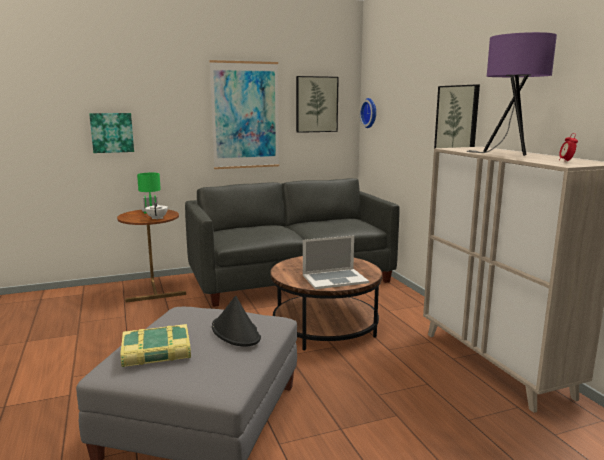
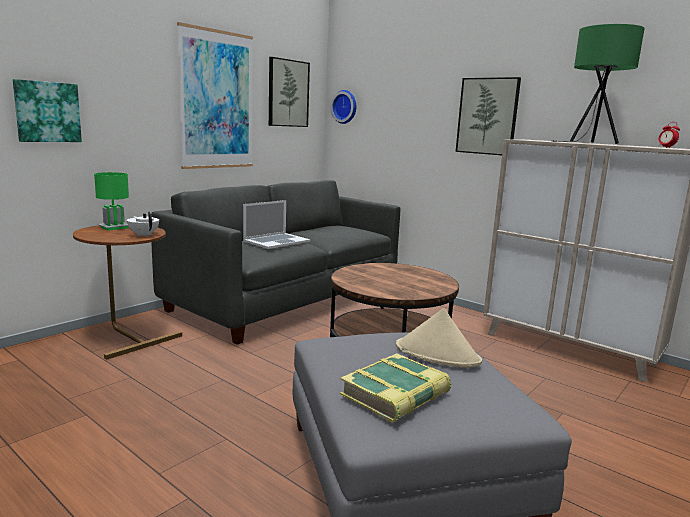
camera: 30 degrees left, 0 degrees up
black hat [212,296,261,347] -> beige hat [396,308,482,368]
laptop [303,236,369,289] -> laptop moved to [243,200,310,249]
purple table lamp [467,32,557,156] -> green table lamp [551,24,645,144]

